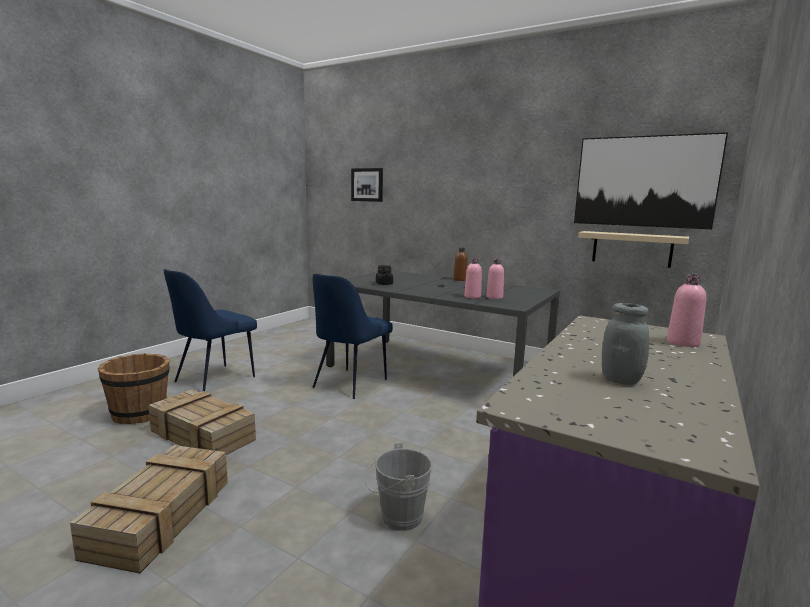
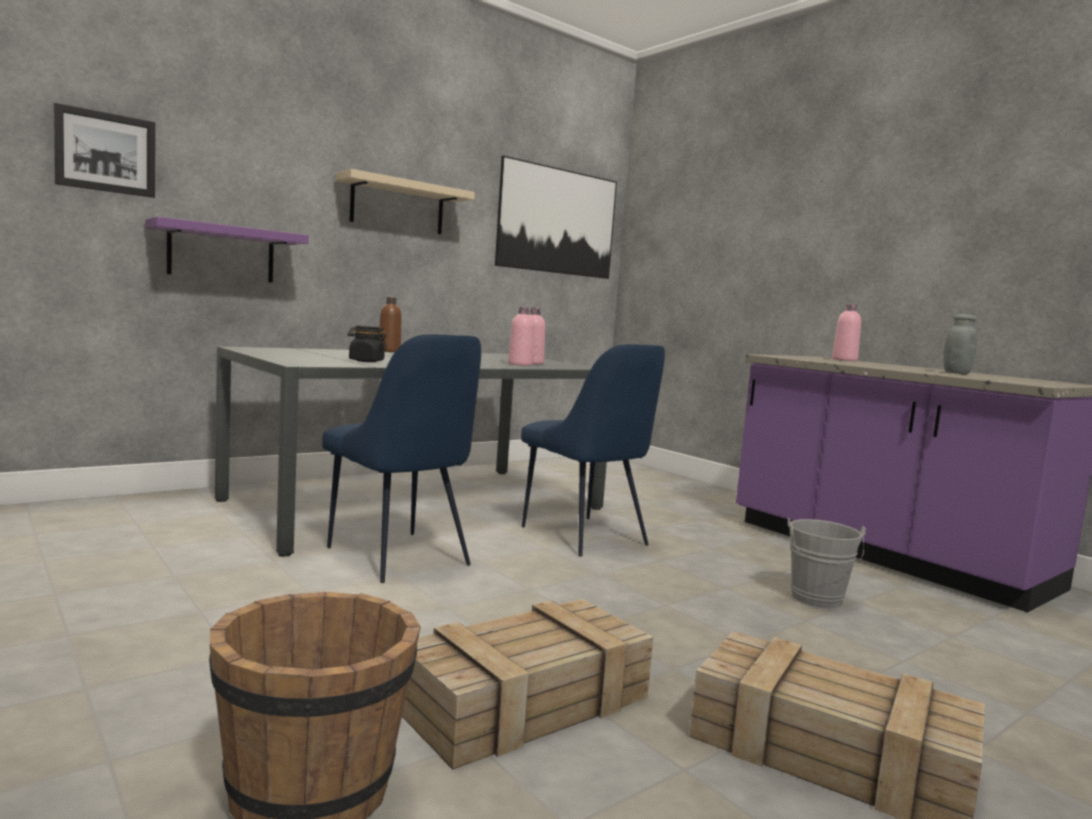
camera: 70 degrees left, 5 degrees down
blue chair [164,269,257,391] -> blue chair moved to [521,344,665,556]
beige shelf [578,231,689,268] -> beige shelf moved to [335,169,475,234]
none -> purple shelf [145,216,309,283]

